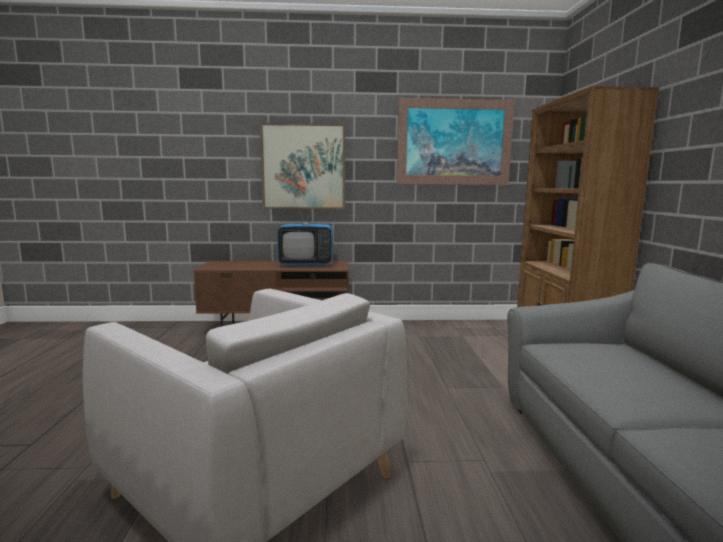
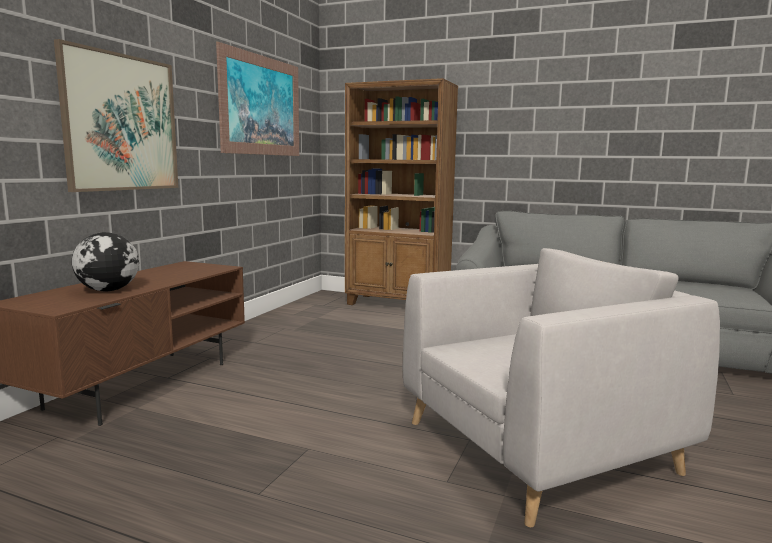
camera: 65 degrees left, 0 degrees up
television [277,197,333,266] -> none
none -> globe [72,232,139,291]

